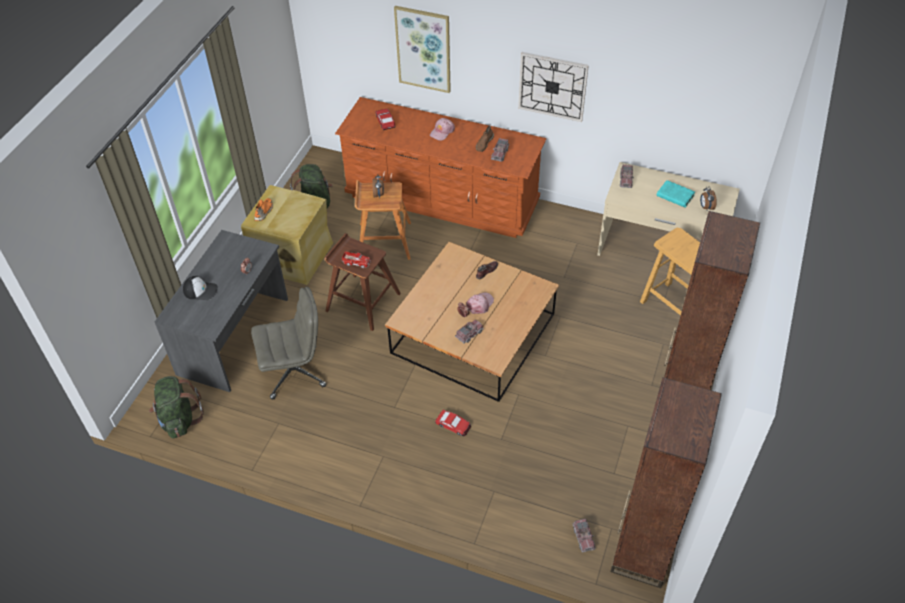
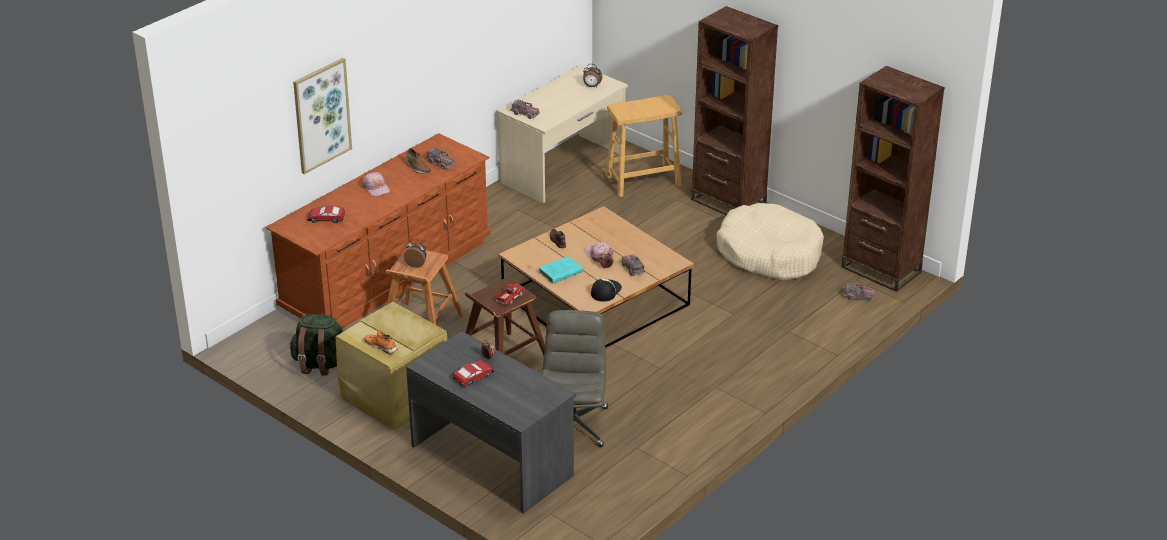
camera: 70 degrees left, 15 degrees down
green backpack [149,376,204,439] -> none
cap [183,276,218,300] -> cap moved to [591,279,622,302]
toy car [435,410,471,436] -> toy car moved to [453,360,494,387]
wall clock [518,52,589,122] -> none
turquoise book [656,180,695,208] -> turquoise book moved to [539,256,582,284]
none -> beige dog bed [717,203,824,281]

